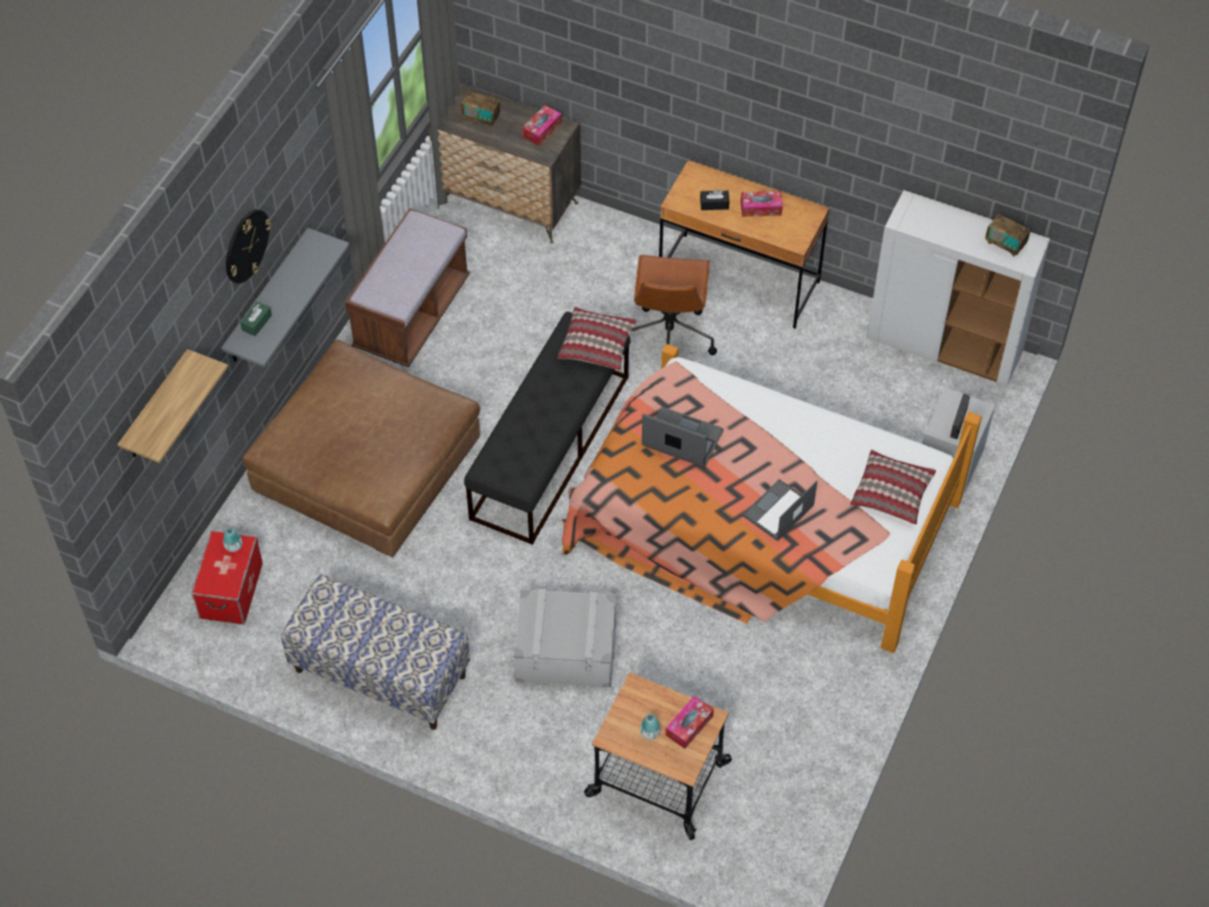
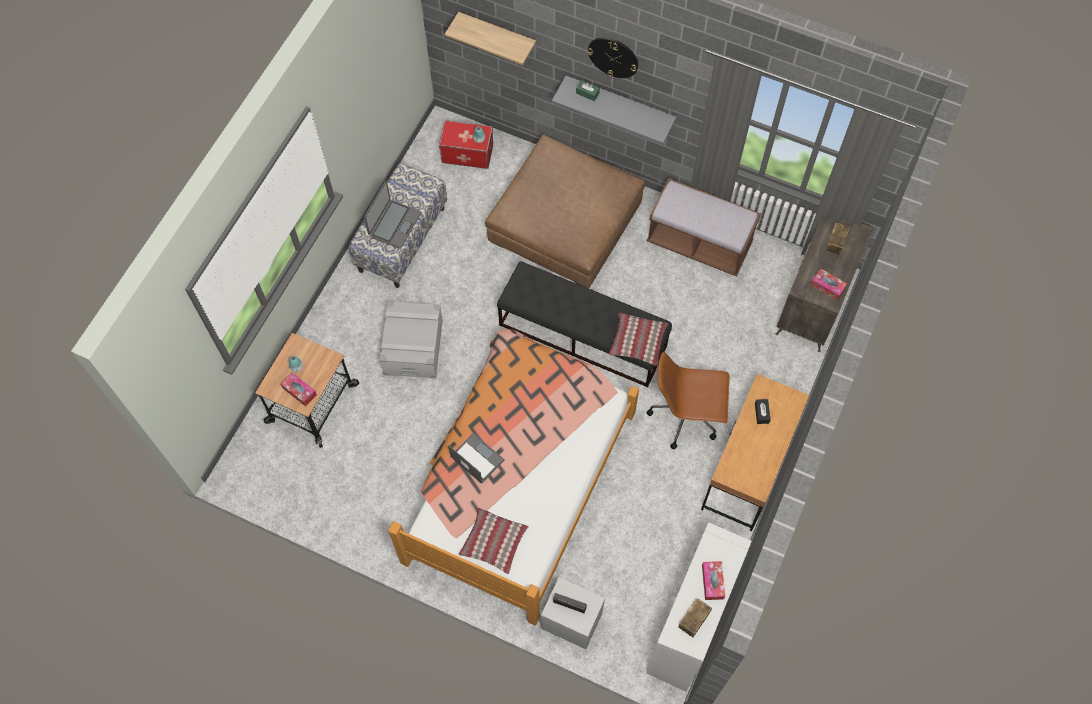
camera: 90 degrees right, 10 degrees up
laptop [642,407,723,467] -> laptop moved to [364,181,421,249]
tissue box [741,191,783,217] -> tissue box moved to [702,561,725,600]

